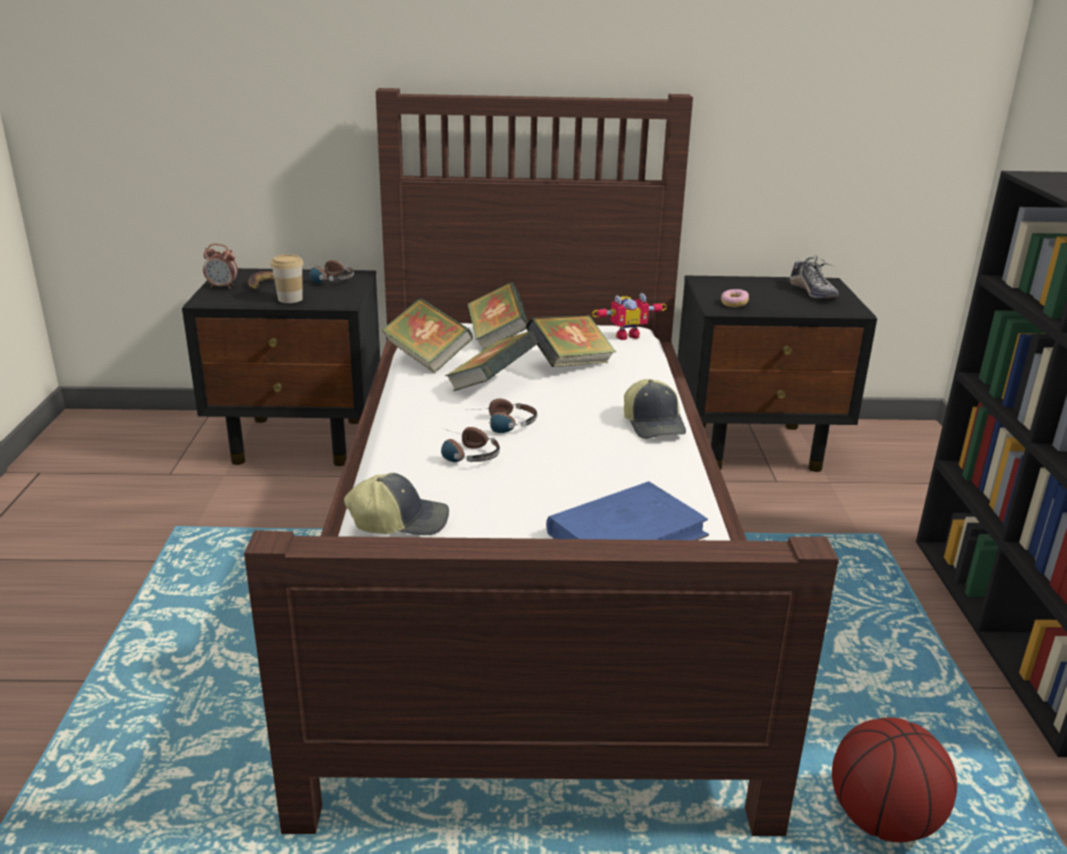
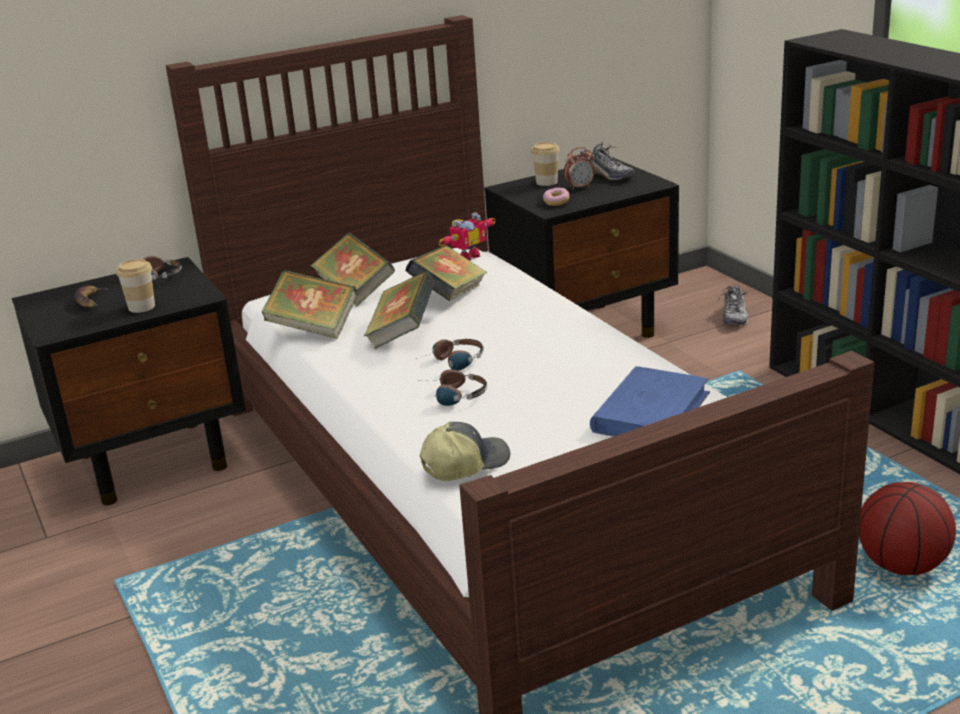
camera: 25 degrees left, 0 degrees up
alarm clock [203,244,238,289] -> alarm clock moved to [563,147,594,190]
cap [624,379,686,439] -> none
none -> cup [531,142,560,186]
none -> shoe [718,283,752,325]

